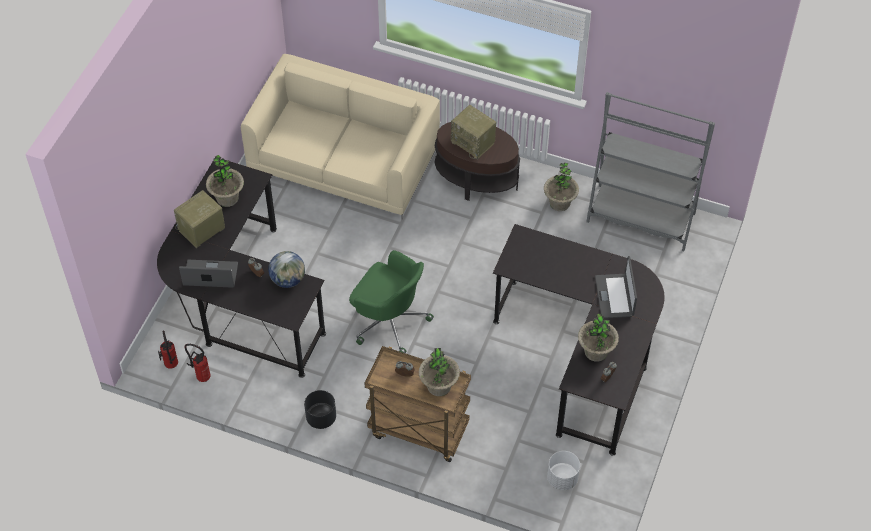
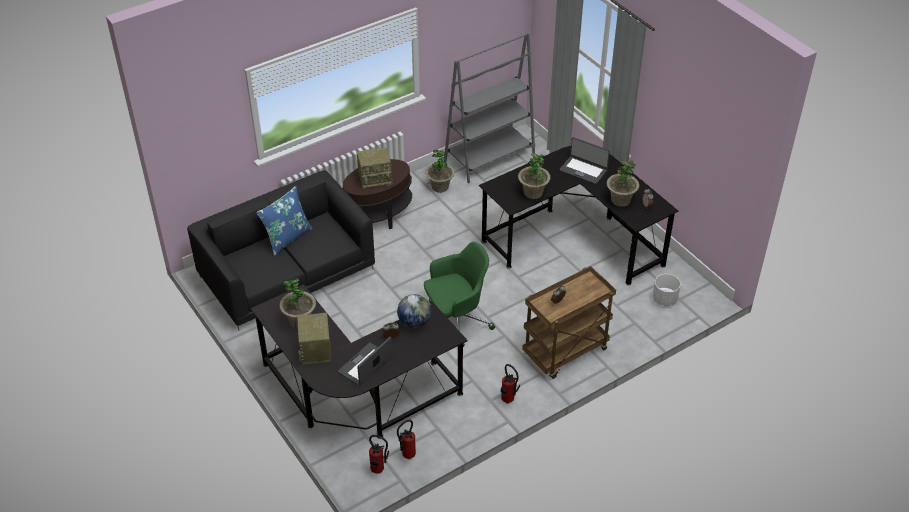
camera: 55 degrees left, 10 degrees down
beige sofa [241,54,440,219] -> black sofa [187,170,375,331]
black planter [304,390,336,429] -> fire extinguisher [501,364,520,403]
potted plant [419,348,460,396] -> potted plant moved to [518,152,551,199]
none -> blue pillow [256,186,313,256]

